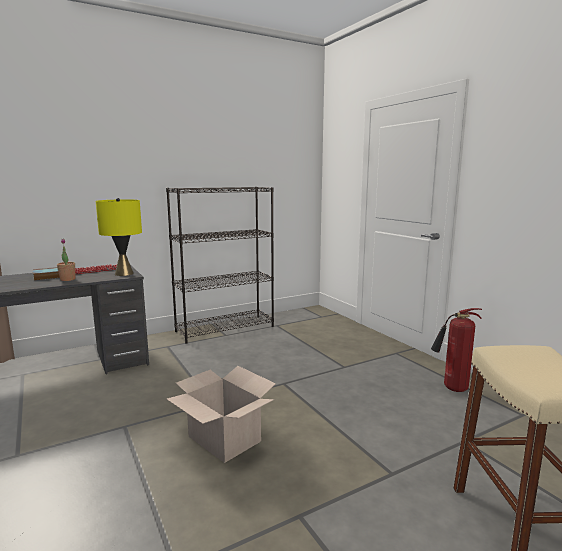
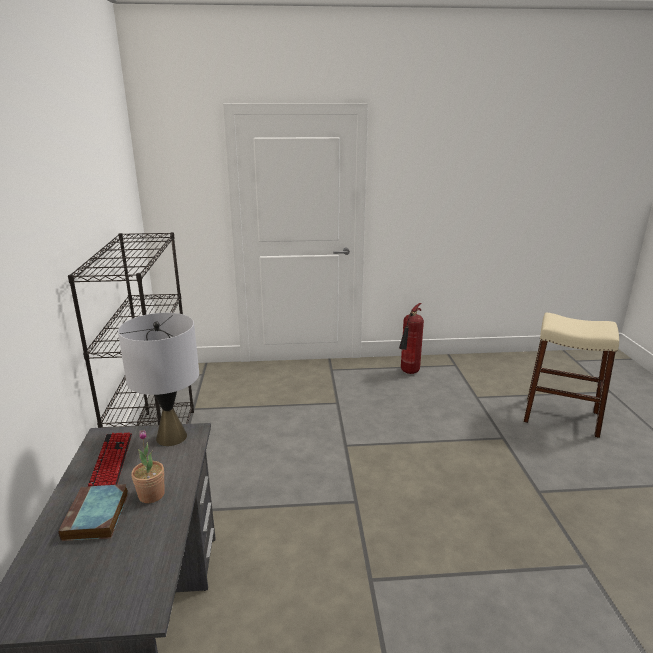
camera: 65 degrees left, 10 degrees up
yellow table lamp [96,198,142,276] -> grey table lamp [118,312,199,446]
cardboard box [167,366,276,463] -> none

